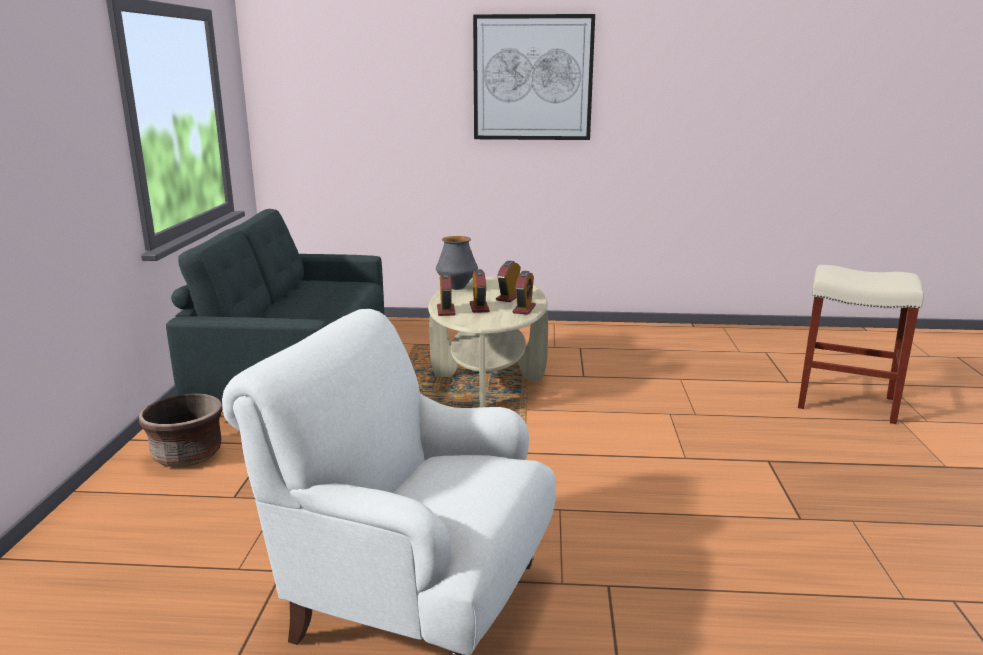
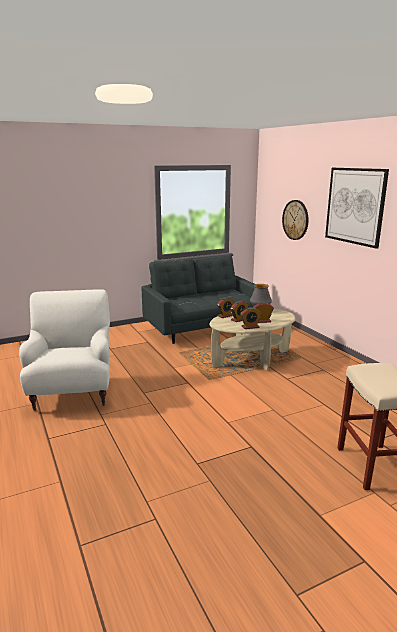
camera: 60 degrees right, 0 degrees up
brown planter [139,394,222,467] -> none
none -> wall clock [282,200,309,240]

